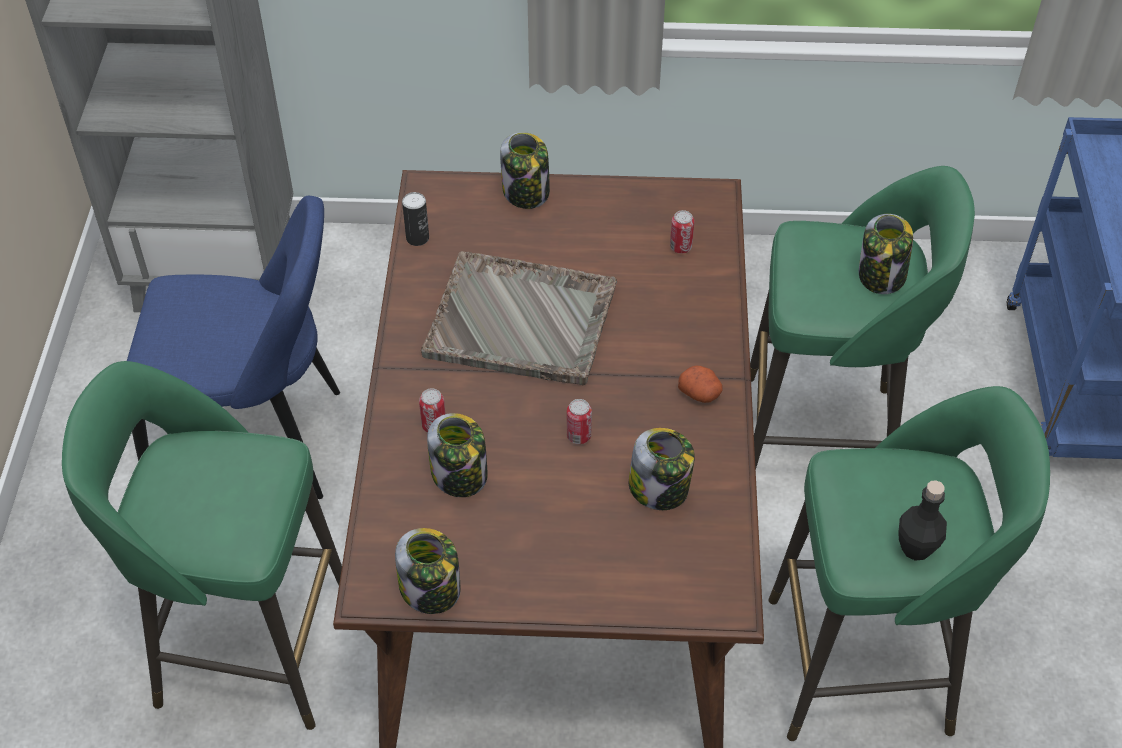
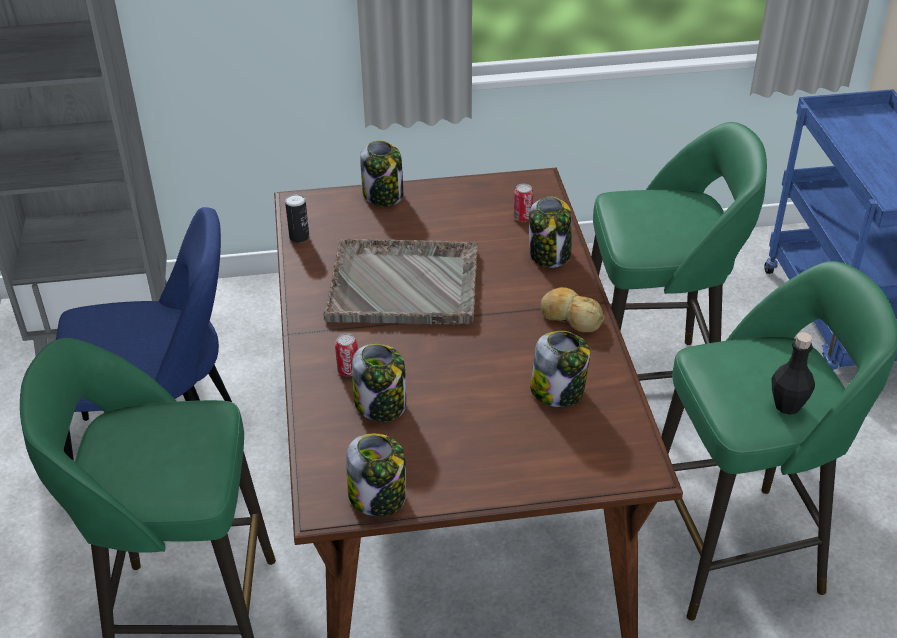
camera: 10 degrees left, 10 degrees down
can [567,399,592,444] -> none
potato [678,366,723,403] -> bread [541,287,605,333]
jar [859,214,913,294] -> jar moved to [529,196,572,268]

